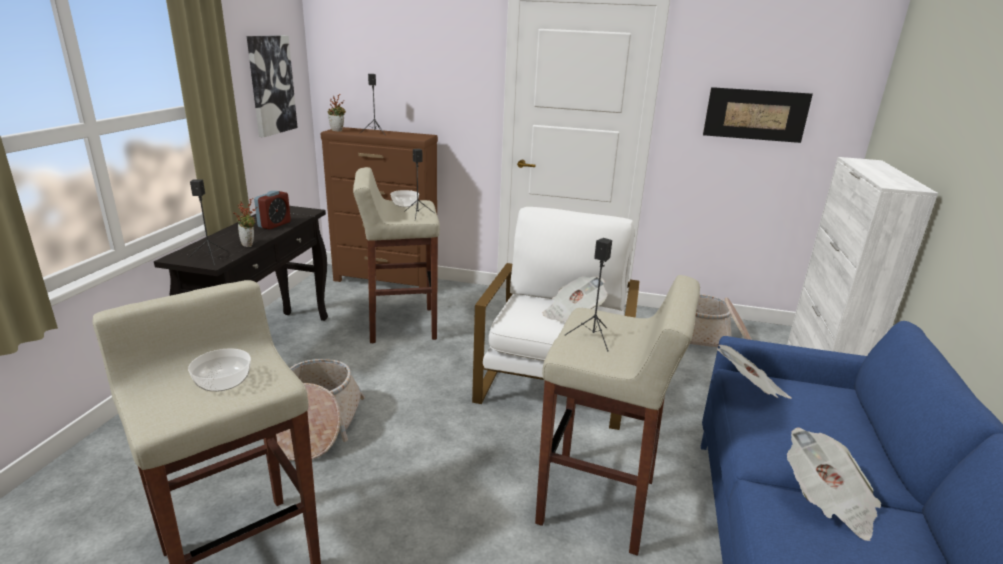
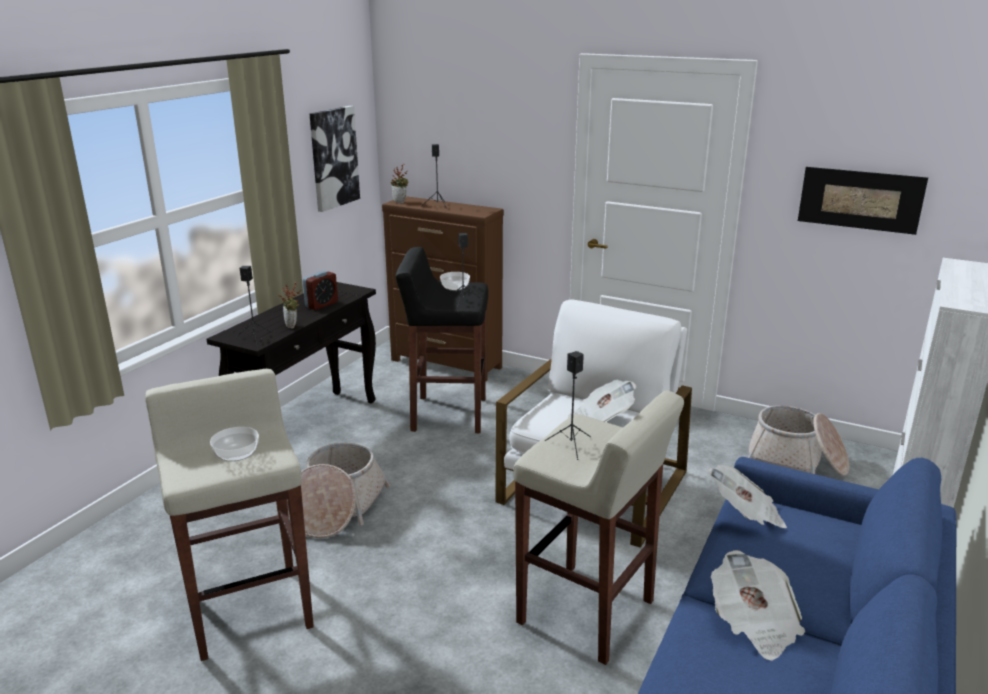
camera: 15 degrees right, 0 degrees up
beige stool [353,167,440,343] -> black stool [395,247,488,434]

